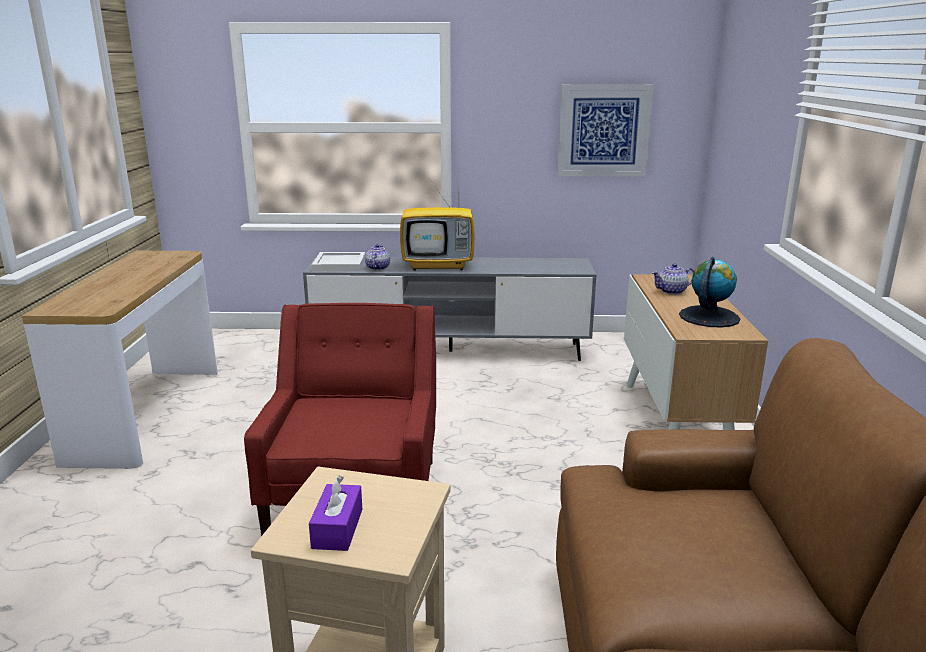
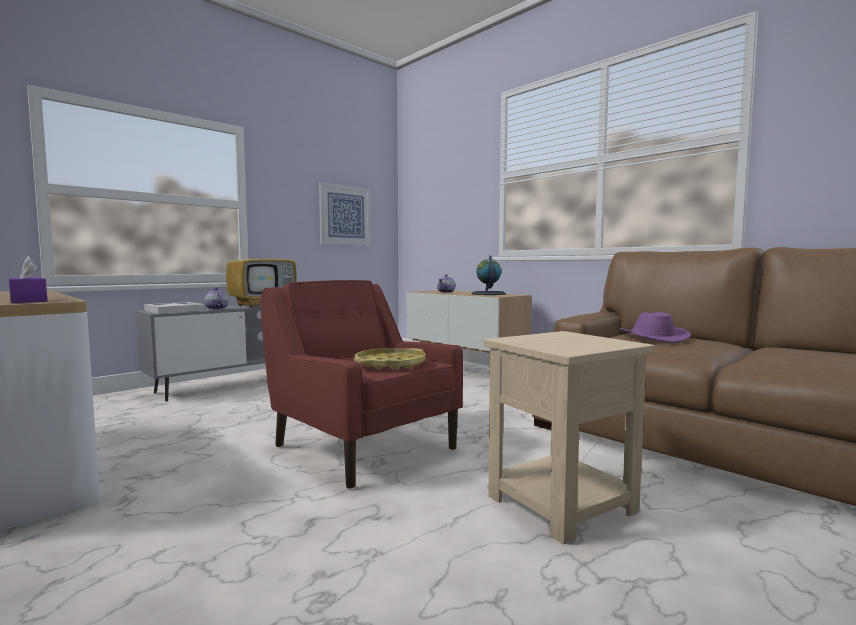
camera: 45 degrees left, 15 degrees down
purple tissue box [309,476,363,551] -> purple tissue box moved to [9,257,47,303]
none -> yellow tray [354,348,426,370]
none -> purple hat [619,312,691,343]

